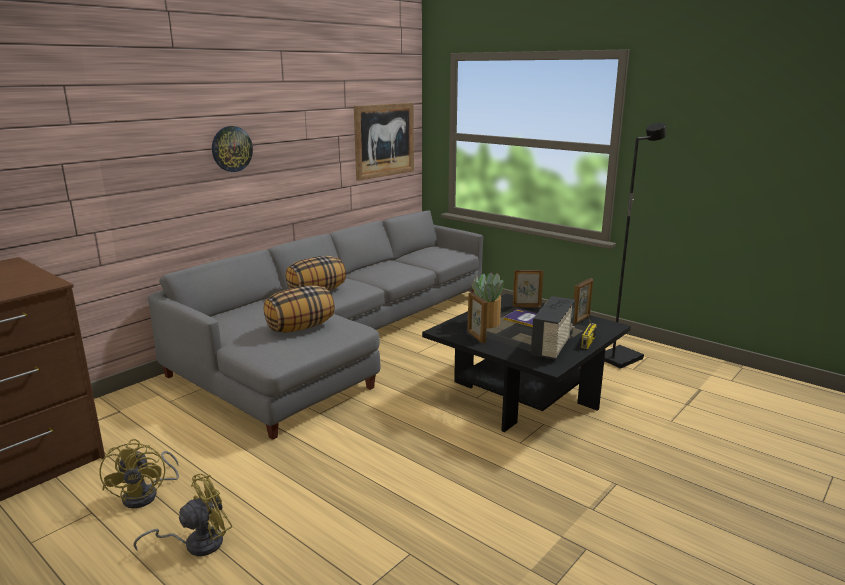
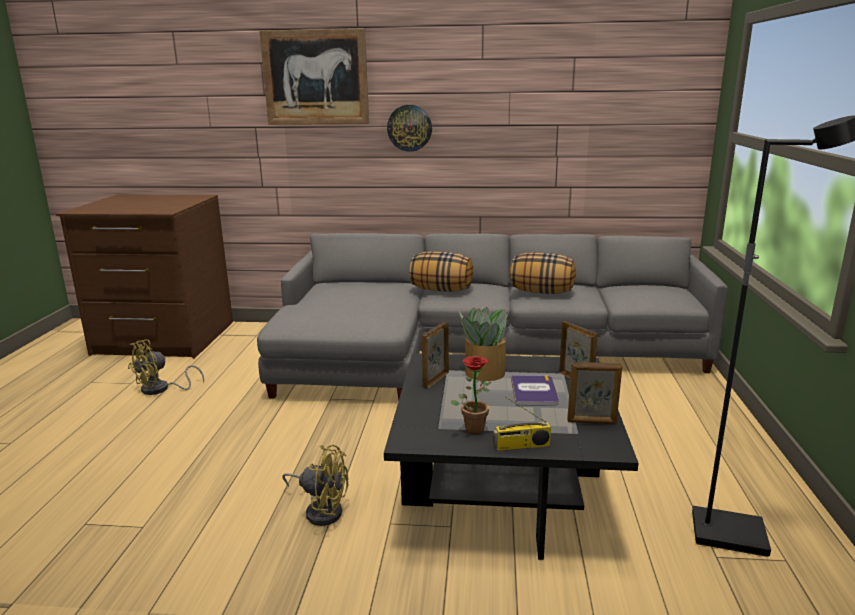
camera: 55 degrees right, 0 degrees up
yellow fan [133,474,232,556] -> yellow fan moved to [282,445,348,526]
pillow [264,285,334,332] -> pillow moved to [510,252,576,294]
picture [354,103,414,181] -> picture moved to [259,28,369,125]
radio [531,296,575,360] -> potted plant [451,356,491,434]

